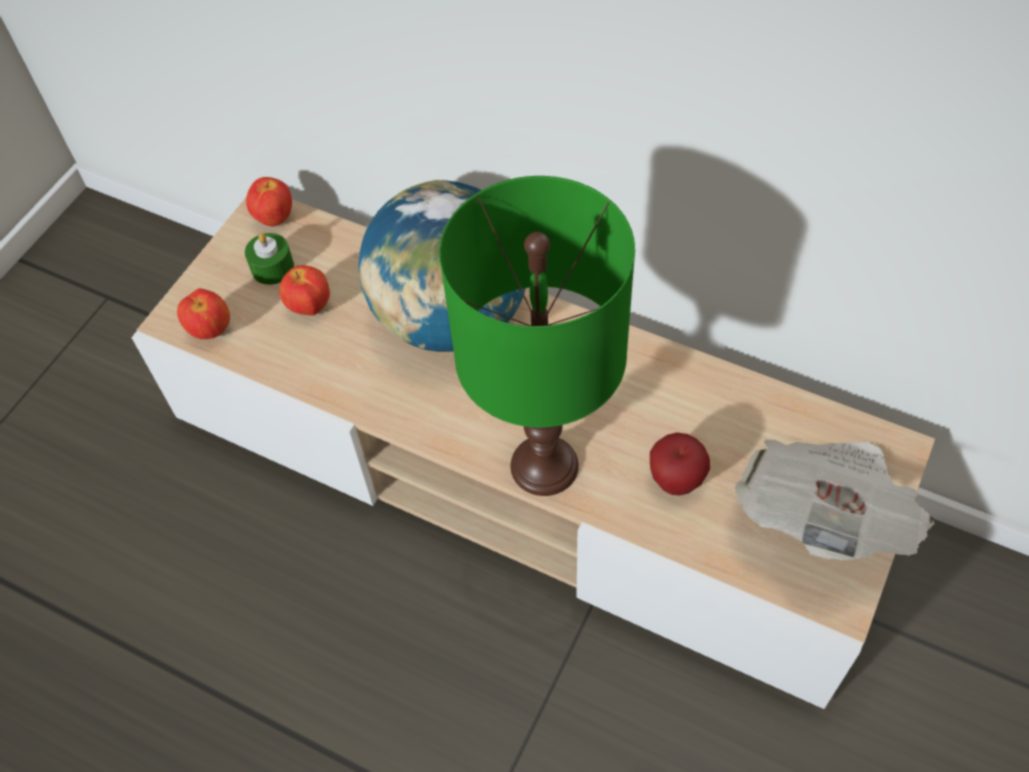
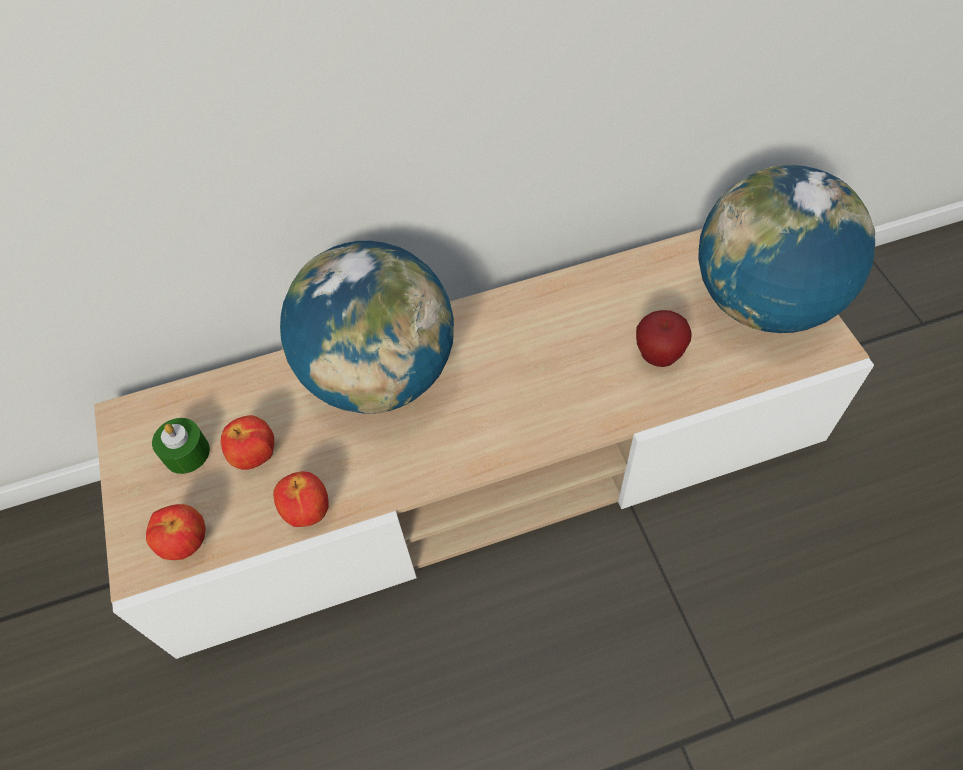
camera: 45 degrees left, 0 degrees up
apple [246,177,292,227] -> apple moved to [273,471,329,527]
green table lamp [439,176,635,496] -> none
newspaper [735,440,934,560] -> globe [698,165,875,333]

